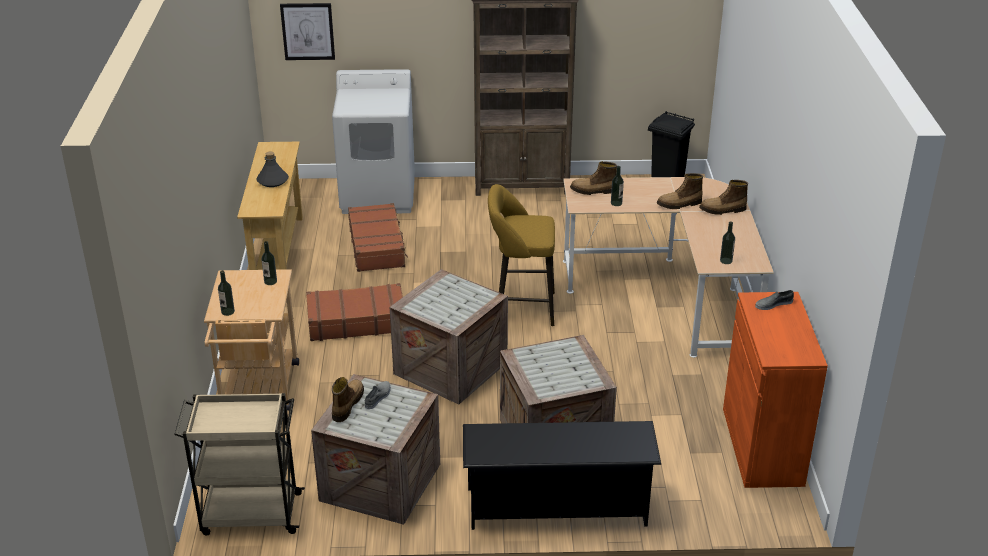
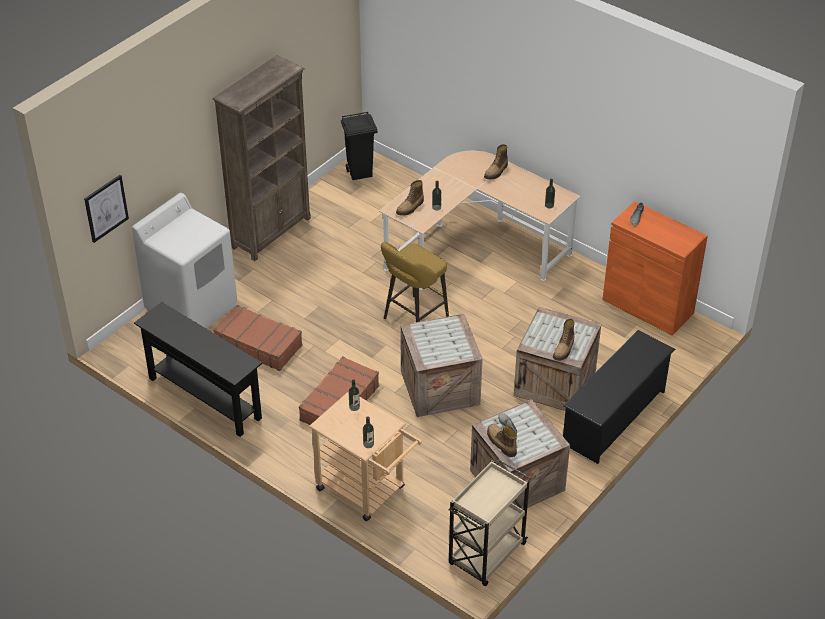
camera: 50 degrees left, 10 degrees up
beige console table [237,142,303,270] -> black console table [134,302,262,437]
grey bottle [256,151,289,187] -> none
boot [657,173,703,209] -> boot moved to [553,318,575,361]

